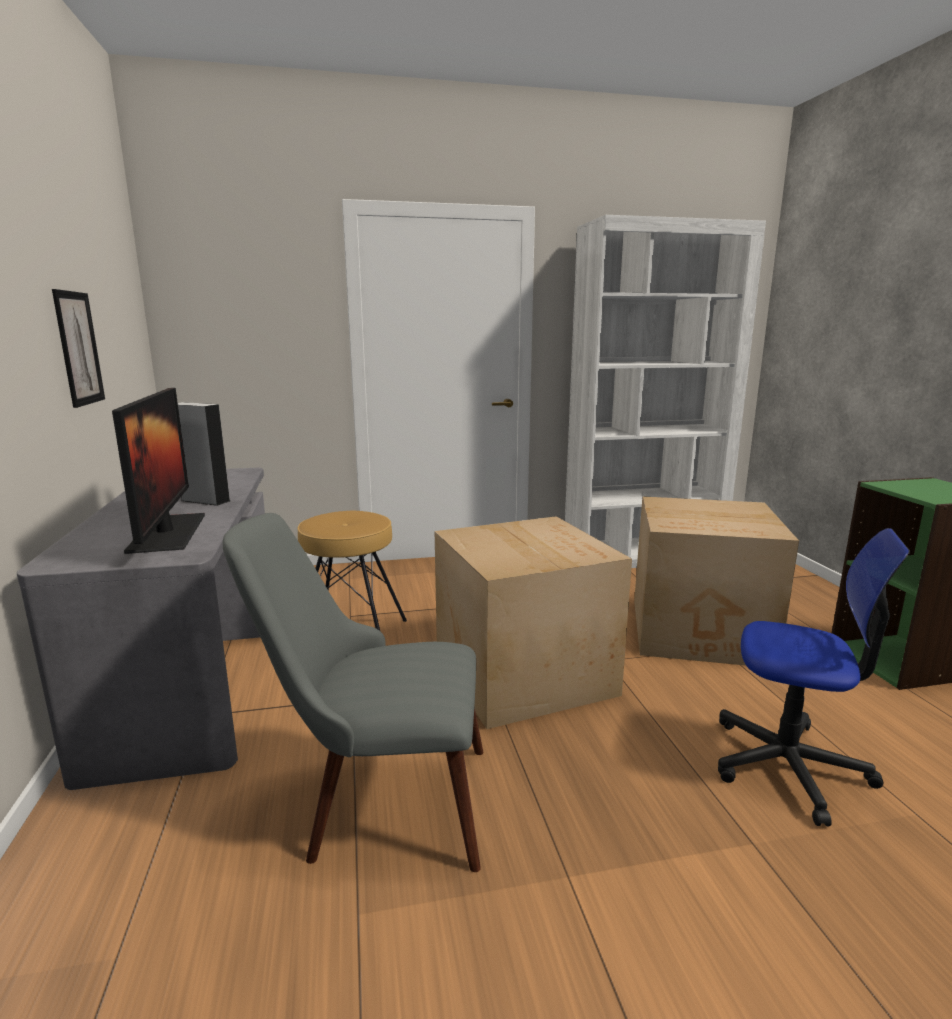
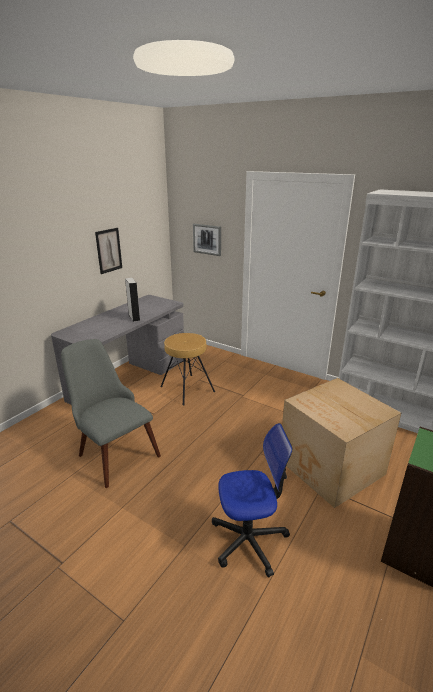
camera: 45 degrees right, 10 degrees up
monitor [112,388,205,554] -> none
cardboard box [435,516,632,729] -> none
office chair [718,528,910,826] -> office chair turned 75 degrees counterclockwise [212,423,293,577]
none -> picture [193,224,221,256]

